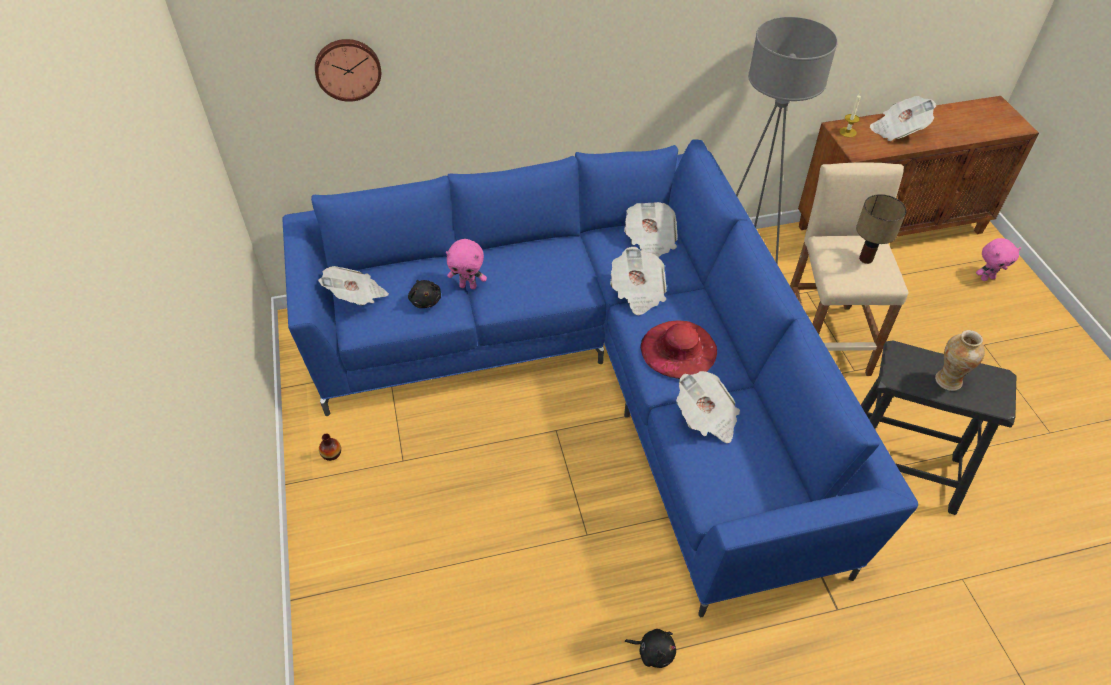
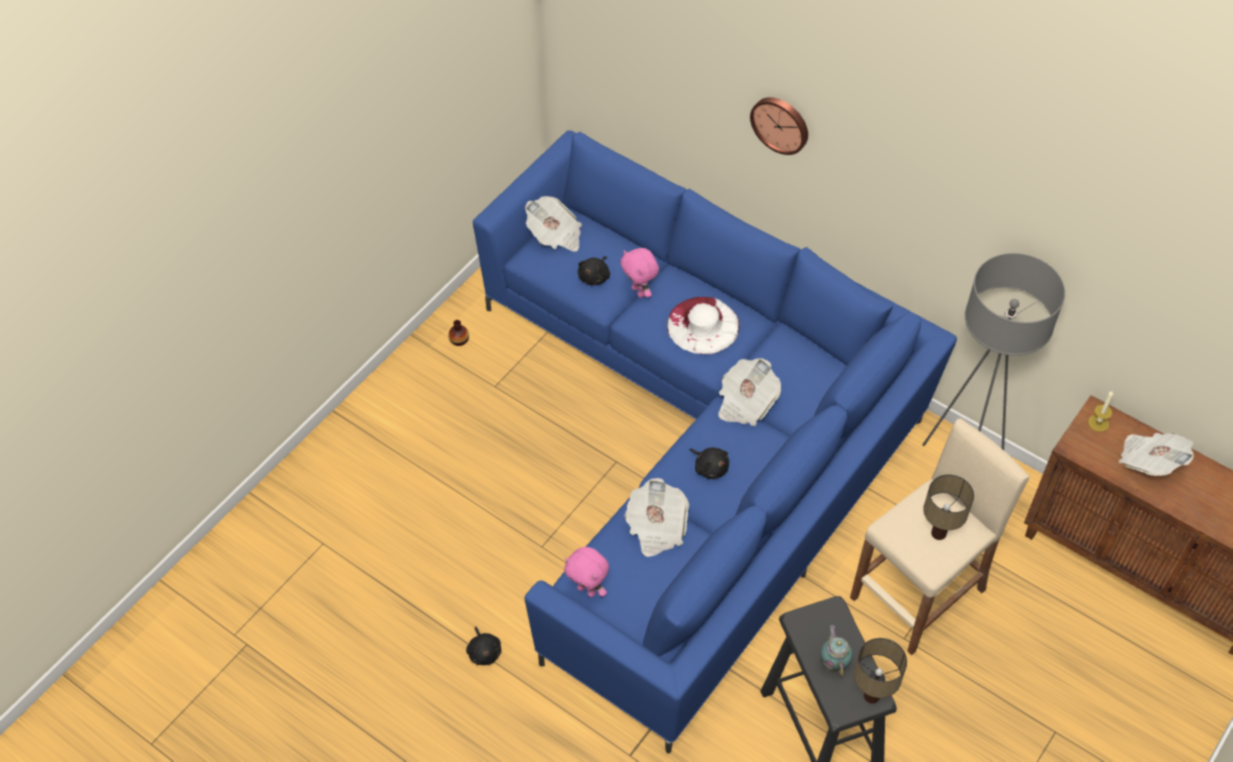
camera: 50 degrees right, 5 degrees up
wall clock [315,39,381,102] -> wall clock moved to [750,97,808,155]
newspaper [624,202,678,257] -> none
red hat [640,320,717,379] -> black plush toy [689,448,729,479]
vase [935,330,985,391] -> teapot [820,625,853,677]
pink plush toy [976,238,1021,281] -> pink plush toy moved to [564,547,609,597]
none -> white hat [667,297,740,354]
none -> table lamp [854,638,907,704]

